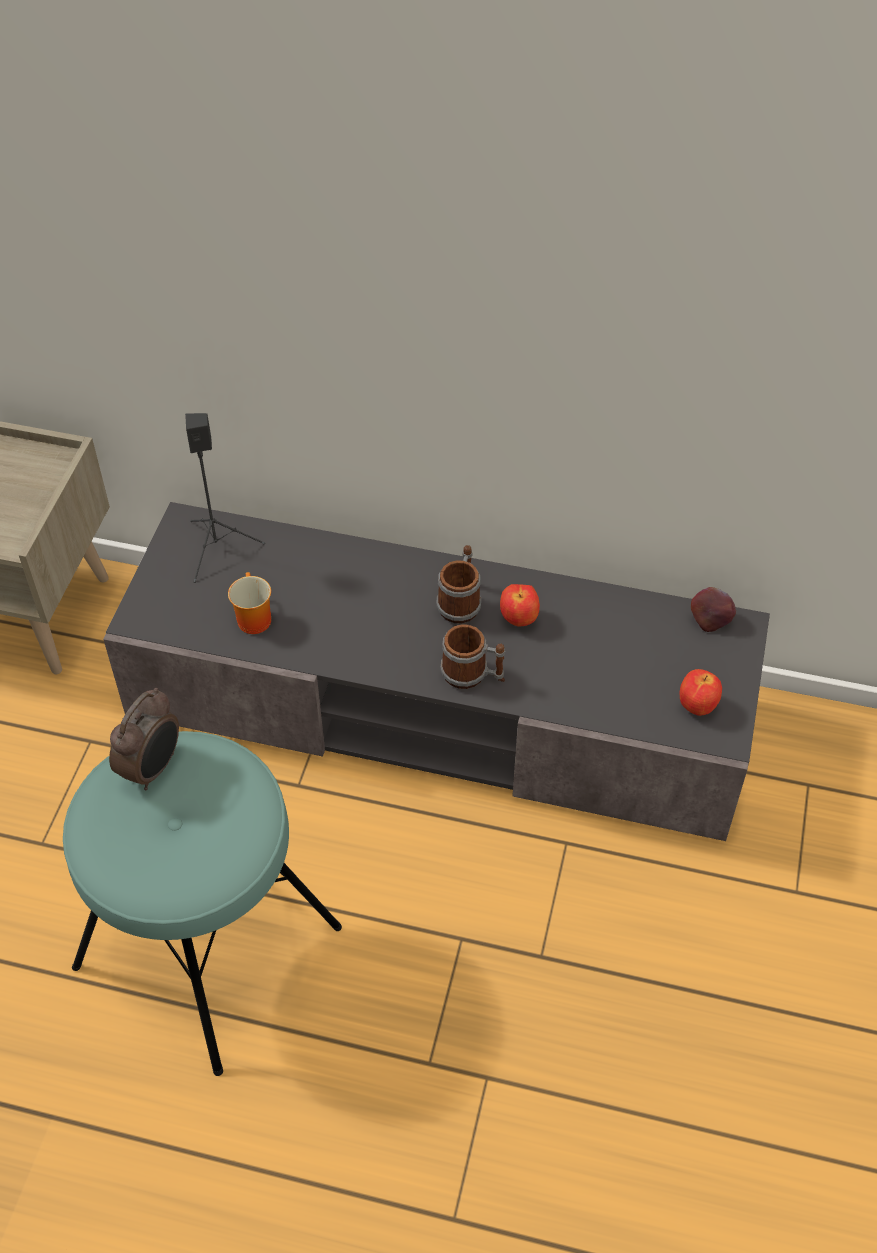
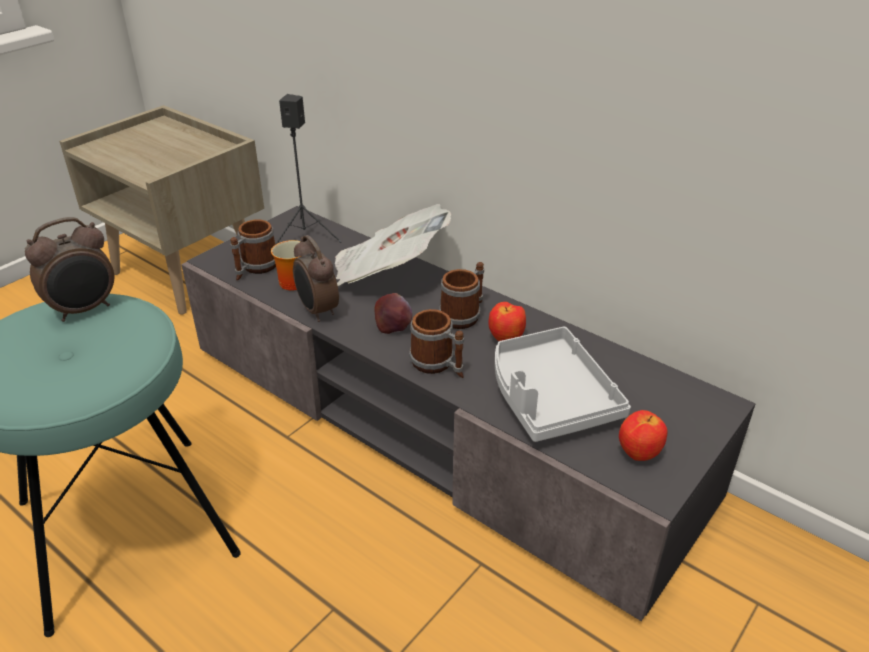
camera: 25 degrees right, 15 degrees down
apple [691,587,736,632] -> apple moved to [374,293,412,334]
none -> mug [230,220,276,280]
none -> alarm clock [293,235,339,322]
none -> newspaper [335,204,451,286]
none -> grey tray [495,327,631,442]

